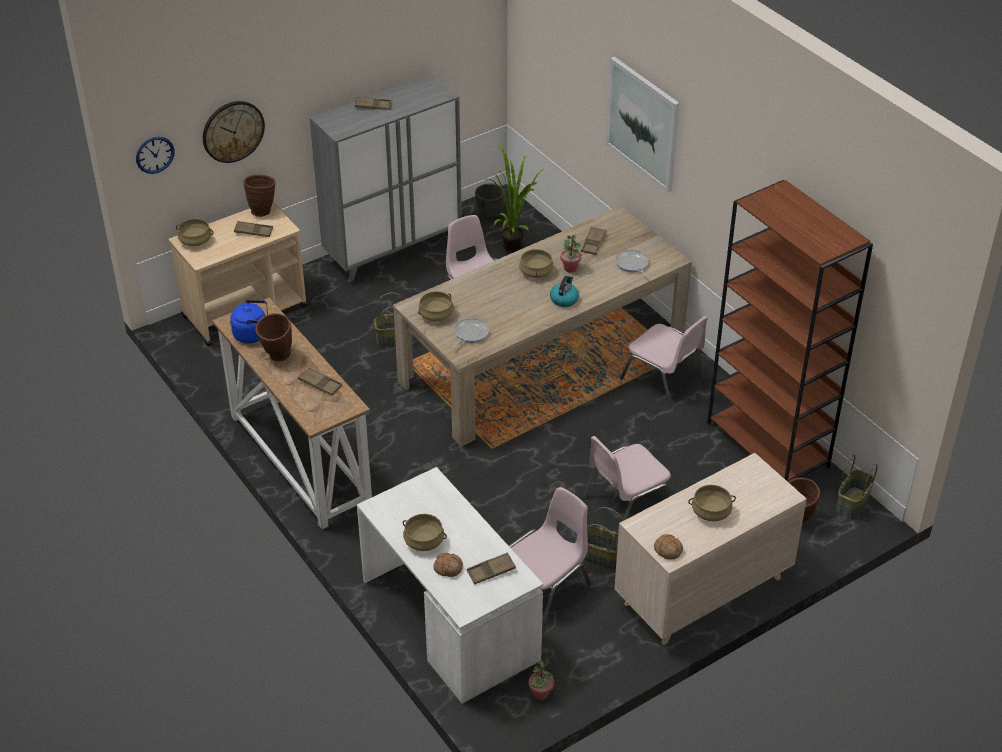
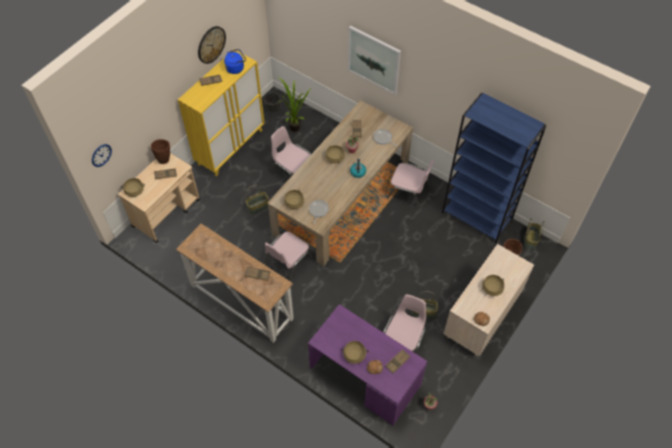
camera: 20 degrees left, 15 degrees up
wall clock [203,101,265,163] -> wall clock moved to [198,26,226,64]
blue kettle [230,300,268,343] -> blue kettle moved to [224,49,246,74]
brown vase [255,313,292,361] -> none
grey cabinet [310,75,462,282] -> yellow cabinet [178,49,265,176]
white desk [357,467,543,704] -> purple desk [308,304,427,425]
pink chair [583,436,671,532] -> pink chair moved to [265,232,313,282]
brown bookcase [707,180,873,482] -> blue bookcase [442,93,546,243]

